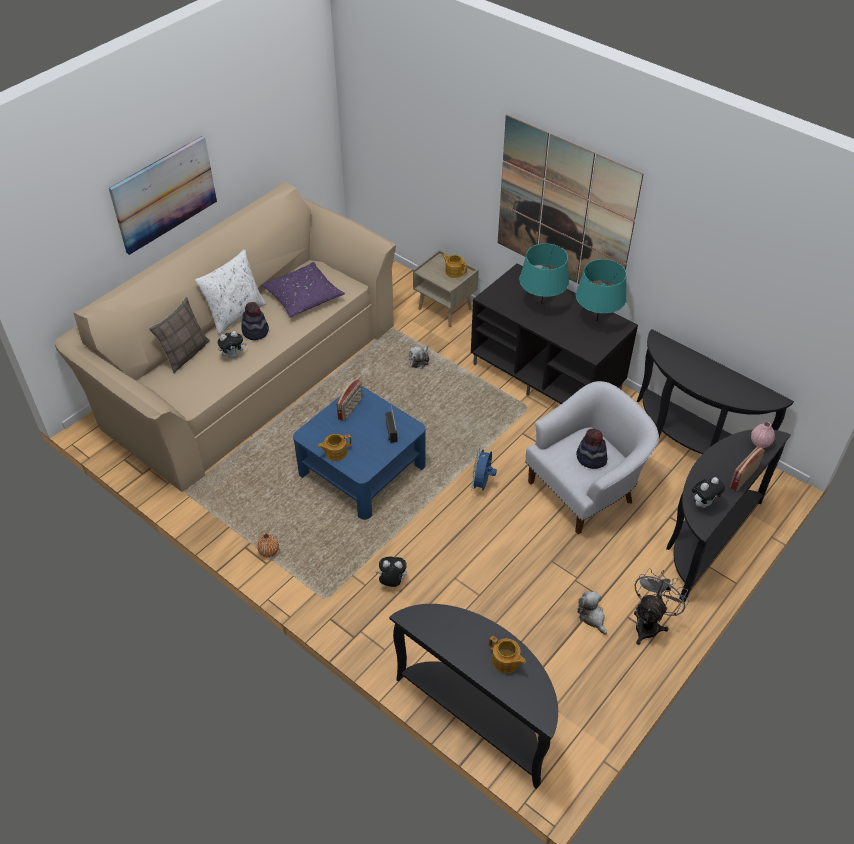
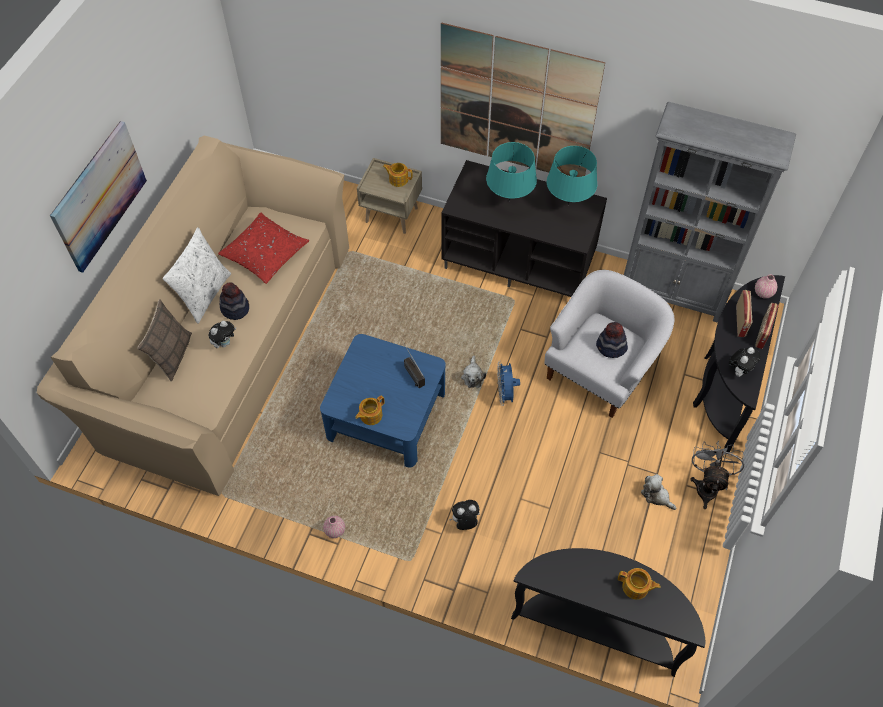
camera: 20 degrees left, 10 degrees up
orange vase [257,533,279,557] -> pink vase [323,516,345,538]
purple pillow [261,262,345,317] -> red pillow [218,212,309,284]
radio [336,379,363,421] -> radio moved to [736,290,752,337]
plush toy [409,344,430,369] -> plush toy moved to [461,356,486,388]
black console table [637,329,794,454] -> grey bookcase [624,102,796,323]

